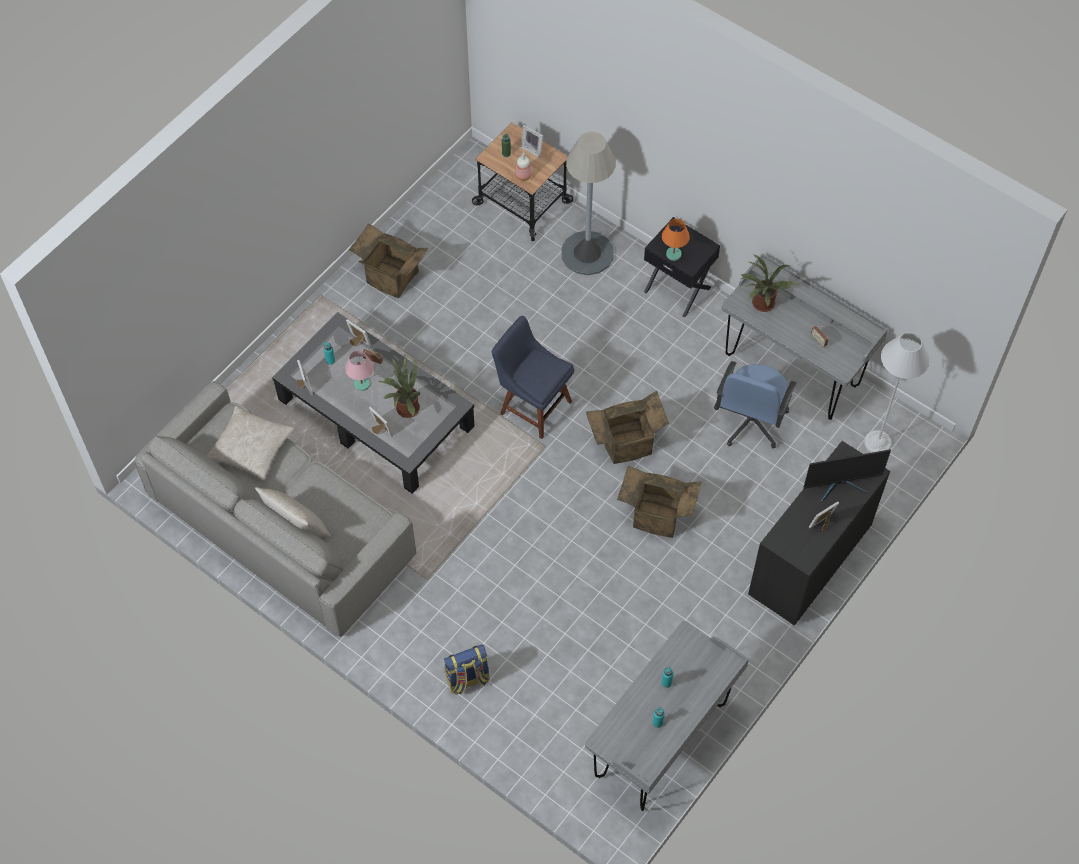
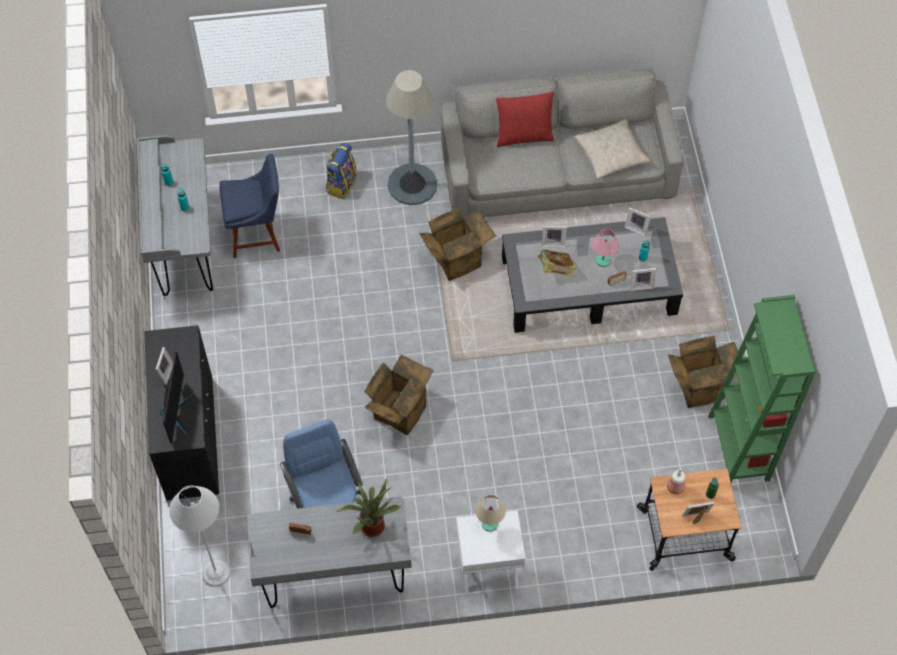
camera: 135 degrees right, 0 degrees up
beige pillow [255,487,331,537] -> red pillow [496,91,554,147]
potted plant [379,356,420,418] -> book [538,249,577,277]
blue chair [492,316,574,439] -> blue chair moved to [219,154,280,258]
grey floor lamp [562,132,616,275] -> grey floor lamp moved to [386,70,437,205]
cardboard box [617,466,702,538] -> cardboard box moved to [419,208,496,281]
black nightstand [644,217,720,317] -> white nightstand [456,510,525,595]
orange table lamp [662,219,690,261] -> beige table lamp [476,495,506,532]
monitor [804,450,891,502] -> monitor turned 150 degrees clockwise [158,351,194,443]
none -> green bookcase [708,295,816,483]

